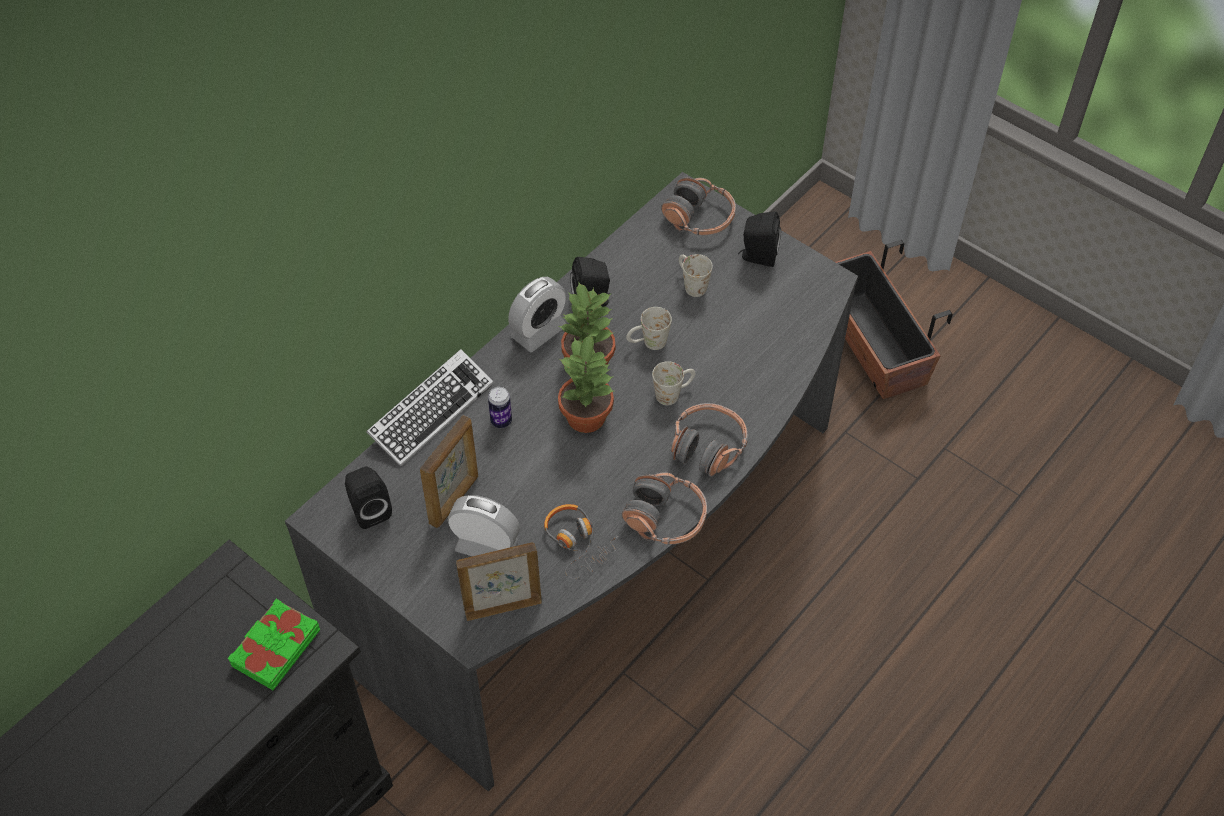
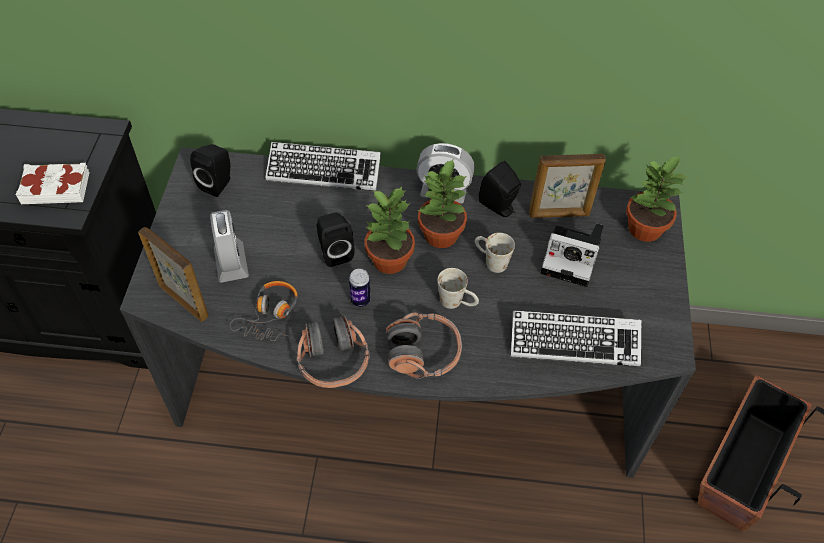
camera: 55 degrees right, 0 degrees up
green book [227,599,320,690] -> white book [16,163,90,204]
picture frame [420,415,478,528] -> picture frame moved to [529,154,606,218]
can [488,387,512,428] -> can moved to [349,269,371,307]
headphones [661,178,736,235] -> potted plant [626,156,688,242]
white mug [679,254,713,297] -> camera [541,223,604,287]
black speaker [738,212,781,267] -> black speaker moved to [317,213,355,267]
none -> keyboard [511,310,641,367]

